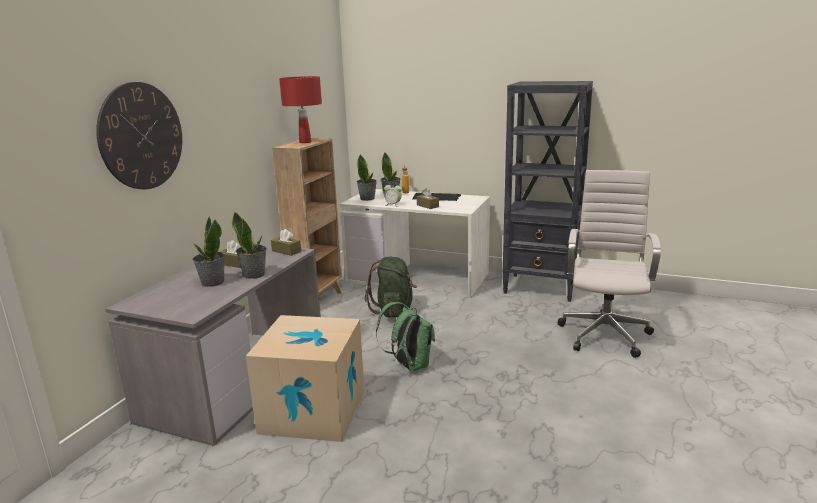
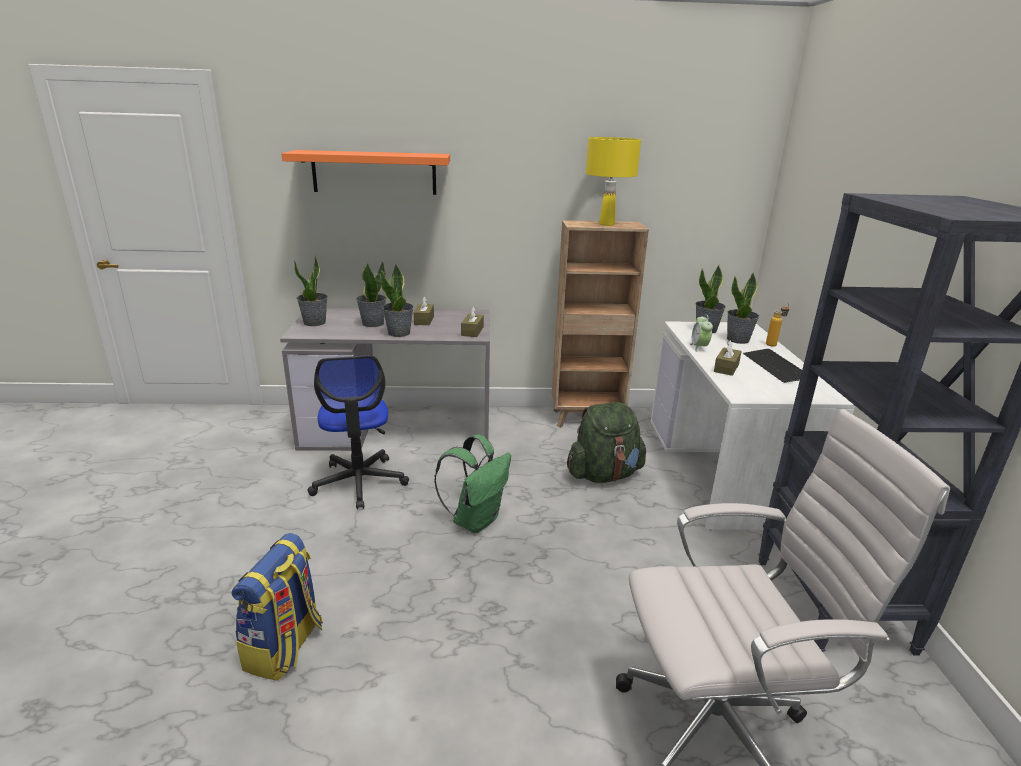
camera: 65 degrees right, 5 degrees up
wall clock [96,82,182,189] -> orange shelf [281,150,450,195]
cardboard box [246,315,364,442] -> office chair [307,355,409,509]
red table lamp [279,76,322,143] -> yellow table lamp [586,137,641,226]
none -> backpack [232,533,323,681]
none -> potted plant [294,256,328,326]

